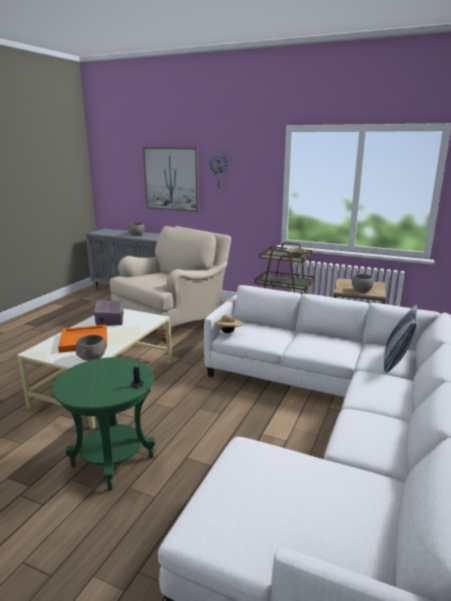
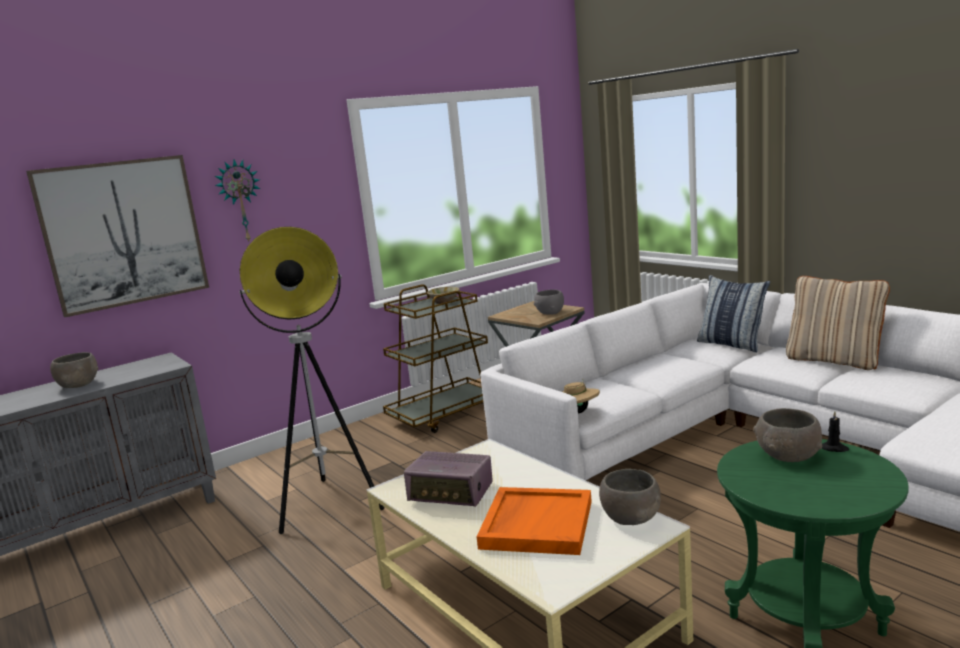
camera: 60 degrees left, 5 degrees down
beige armchair [110,226,231,343] -> floor lamp [239,227,384,534]
none -> grey bowl [753,408,822,462]
none -> beige pillow [786,276,890,370]

